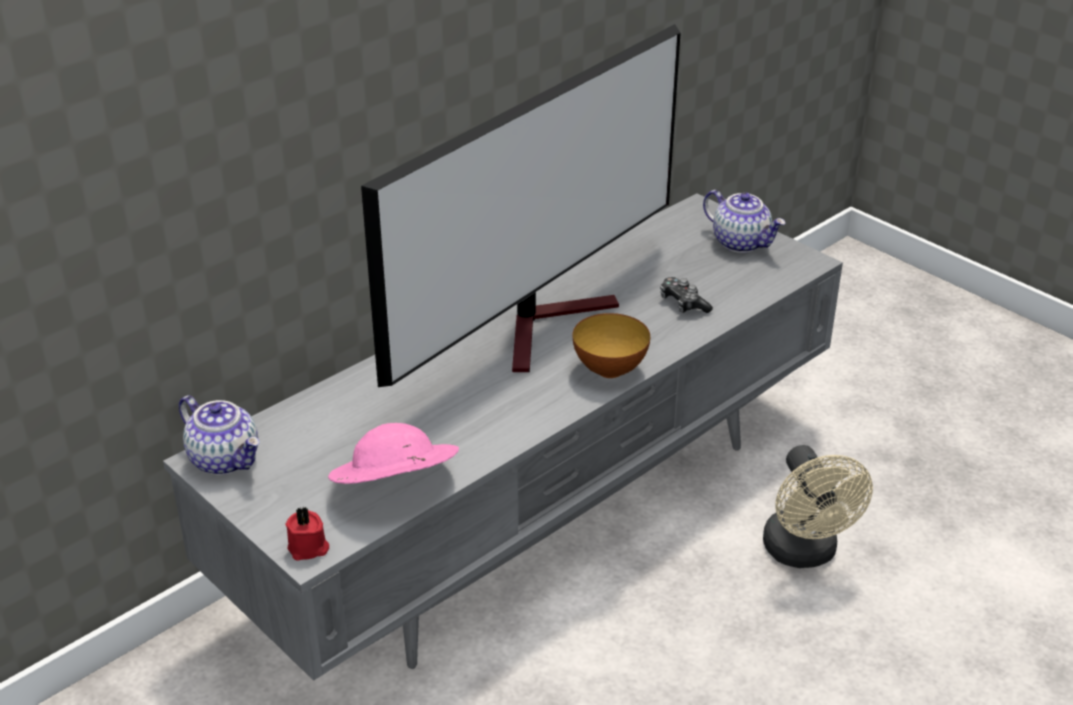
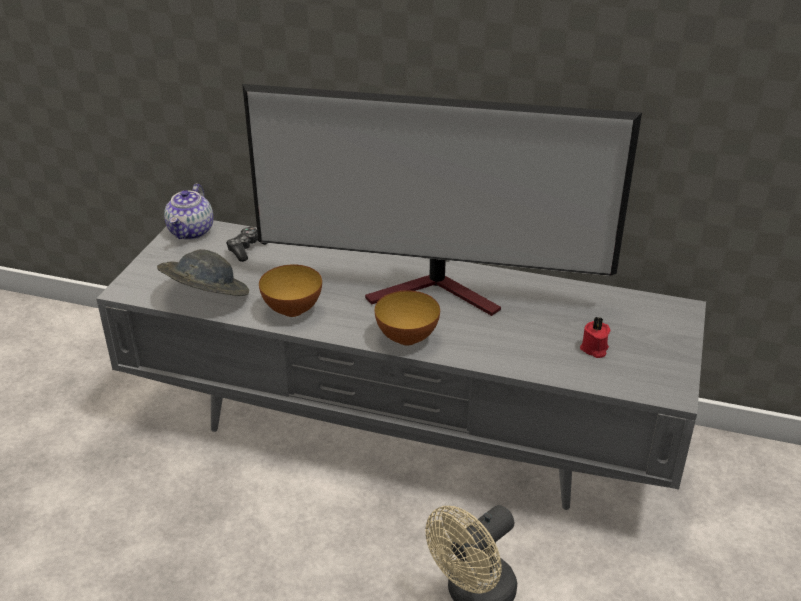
camera: 60 degrees right, 0 degrees up
red candle [286,507,329,561] -> red candle moved to [580,317,611,358]
pink hat [328,423,459,484] -> grey hat [157,249,249,296]
game controller [660,277,713,313] -> game controller moved to [226,227,267,262]
teapot [703,190,786,253] -> none
none -> bowl [259,264,322,317]

